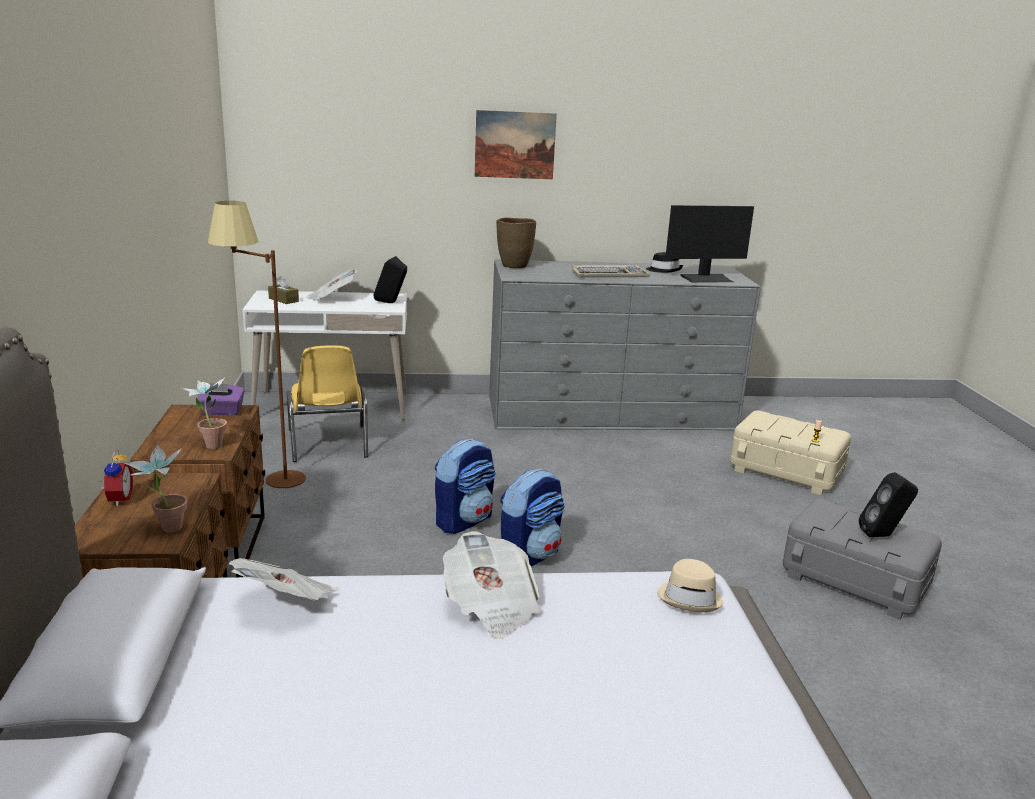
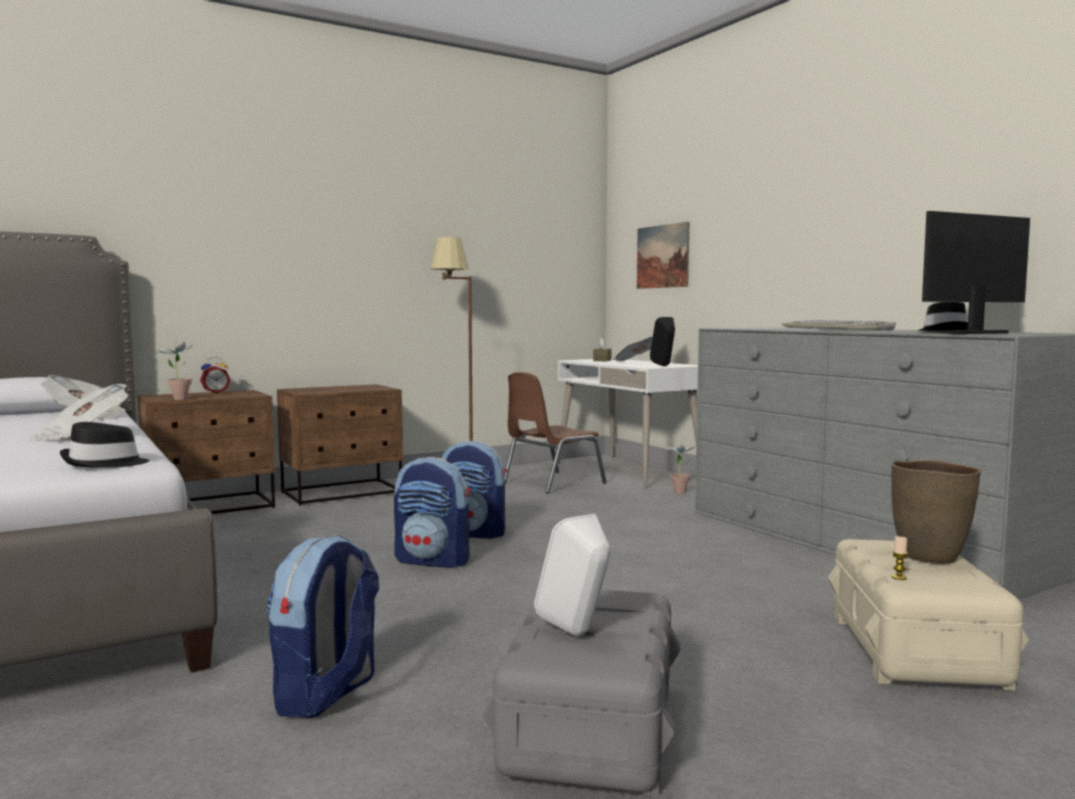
camera: 65 degrees right, 15 degrees down
potted plant [182,377,227,449] -> potted plant moved to [665,444,696,494]
purple tissue box [198,383,245,415] -> none
yellow chair [287,345,368,462] -> brown chair [505,372,606,494]
picture [475,110,557,179] -> picture moved to [637,222,689,289]
brown vase [497,217,536,268] -> brown vase moved to [891,460,981,564]
beige hat [657,559,723,612] -> black hat [60,422,150,468]
monitor [665,205,754,283] -> monitor turned 105 degrees clockwise [920,211,1030,334]
black speaker [859,472,918,537] -> white speaker [534,514,611,636]
none -> backpack [267,534,379,718]

